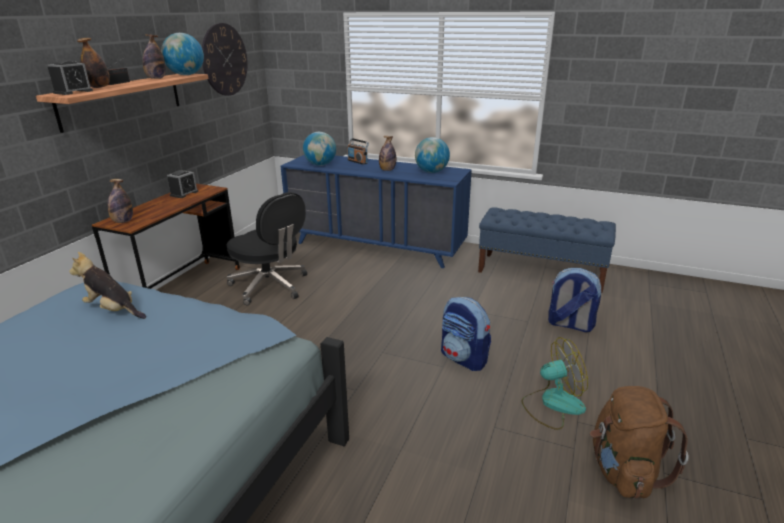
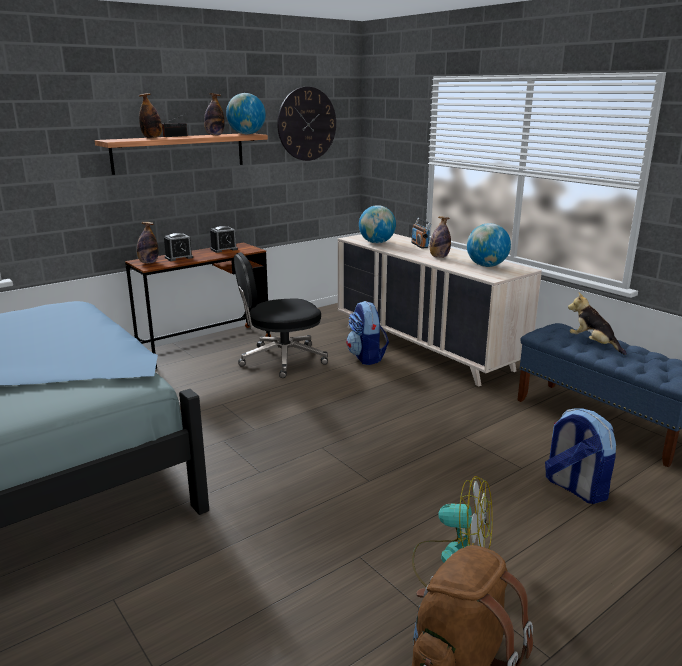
camera: 30 degrees right, 5 degrees down
alarm clock [48,61,93,95] -> alarm clock moved to [164,233,193,261]
plush toy [69,252,146,319] -> plush toy moved to [568,292,627,355]
black office chair [227,192,307,305] -> black office chair turned 90 degrees clockwise [234,252,328,378]
blue dresser [281,155,472,268] -> beige dresser [338,234,542,387]
backpack [441,297,491,371] -> backpack moved to [346,301,389,365]

